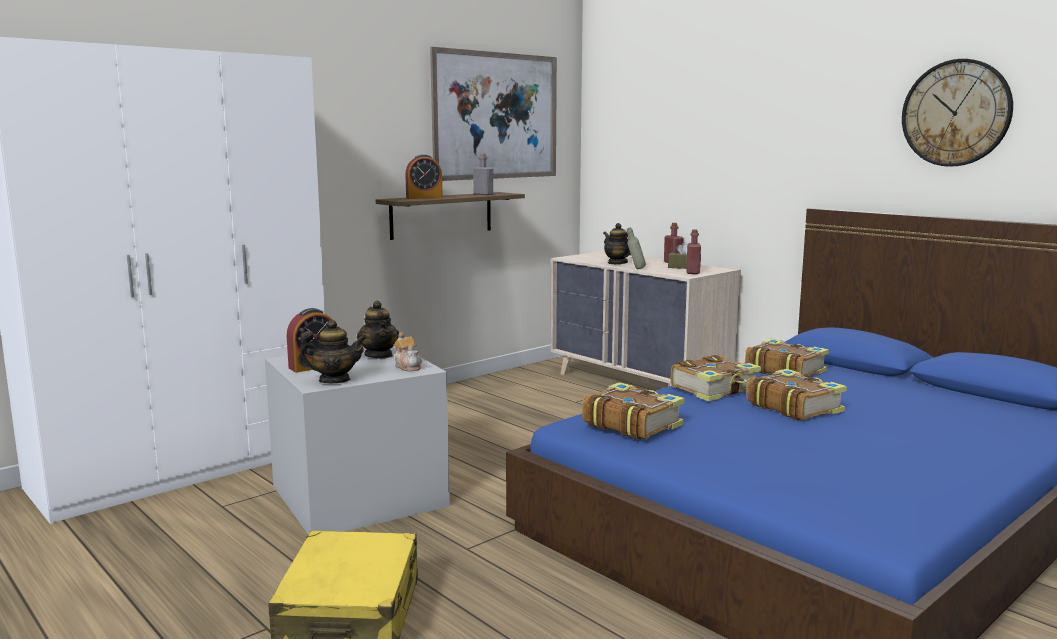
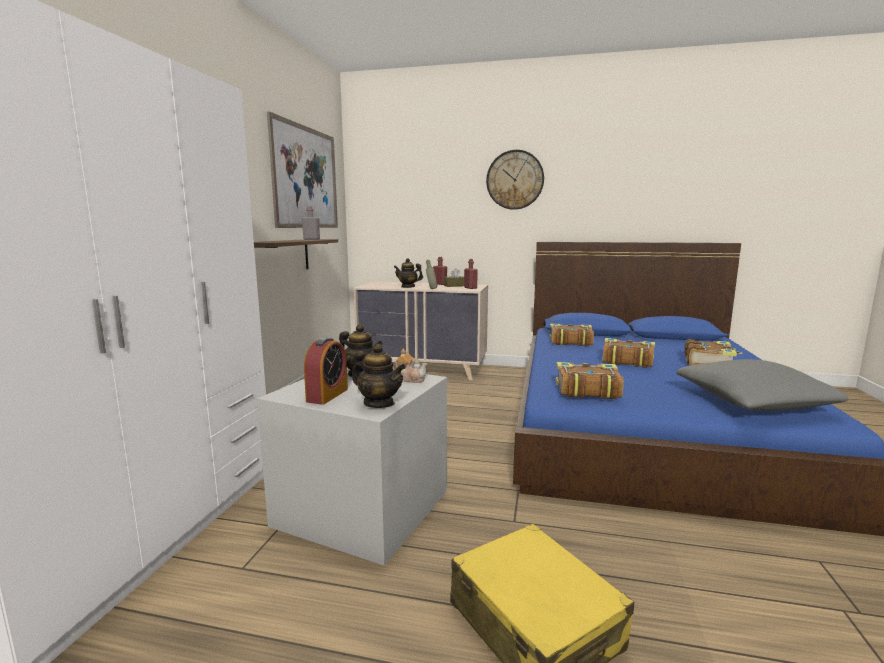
camera: 35 degrees left, 0 degrees up
teapot [298,320,367,383] -> teapot turned 75 degrees clockwise [352,344,406,408]
alarm clock [405,154,443,199] -> none
book [671,355,761,401] -> book moved to [685,339,743,365]
wall clock [902,59,1013,167] -> wall clock moved to [486,150,544,210]
none -> grey pillow [676,359,849,411]

